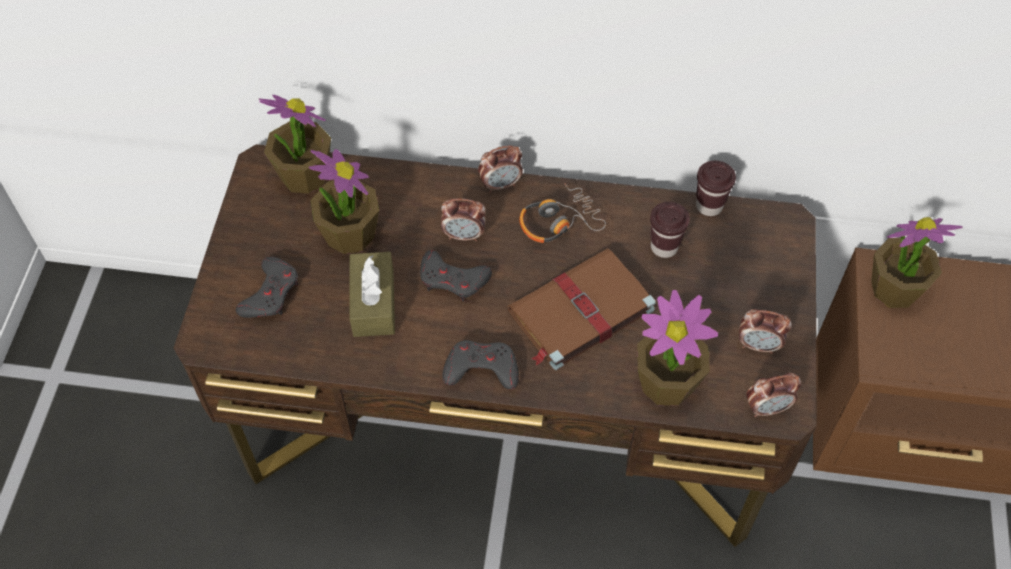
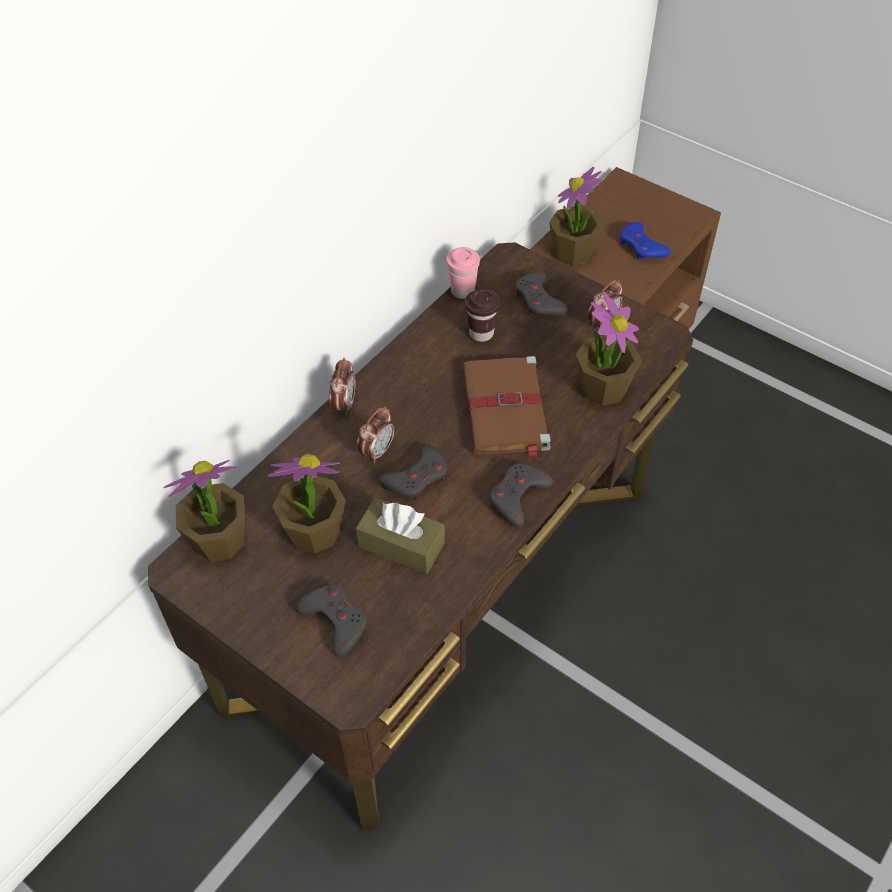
camera: 60 degrees left, 5 degrees down
headphones [519,183,606,243] -> none
brown cup [696,161,736,216] -> pink cup [446,247,480,299]
alarm clock [746,373,801,417] -> none
none -> grey game controller [516,272,568,316]
none -> blue game controller [620,222,671,260]

